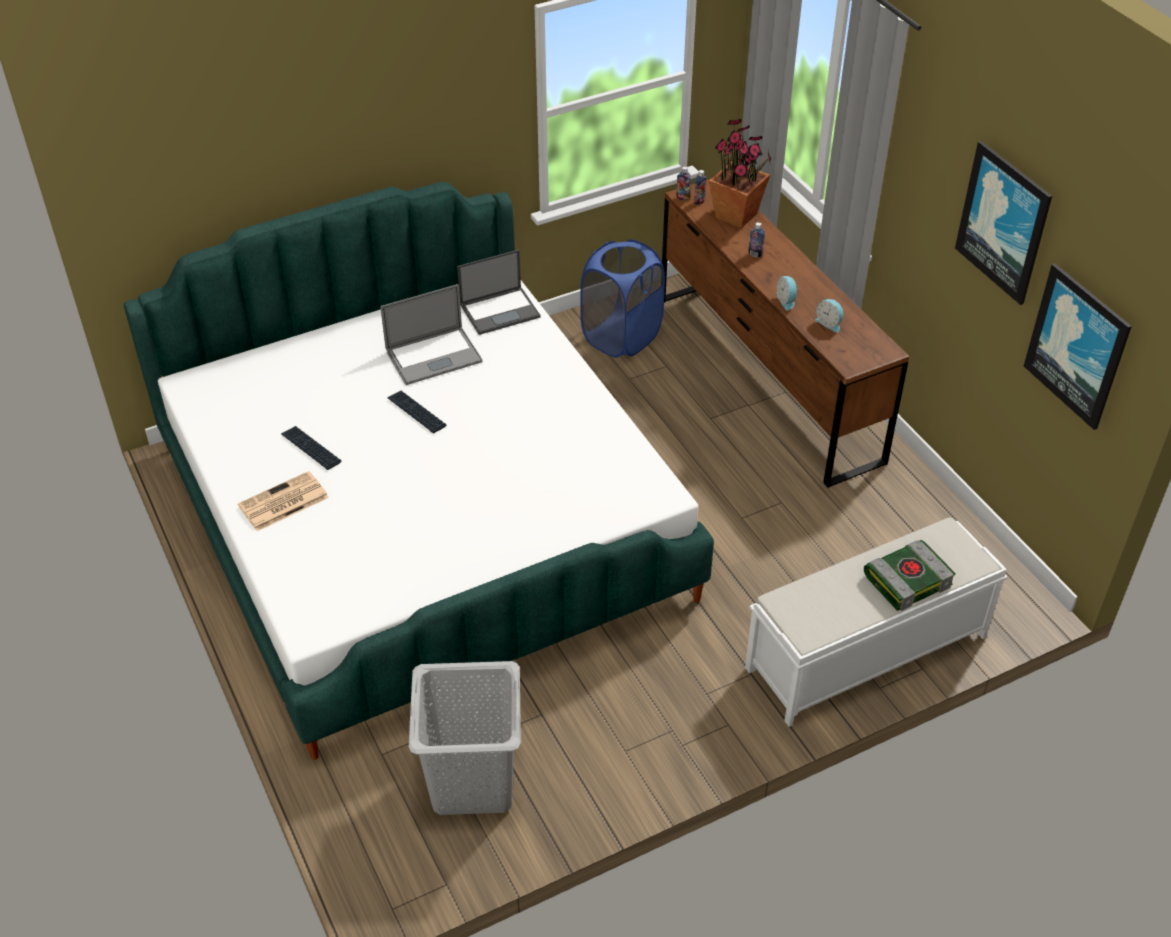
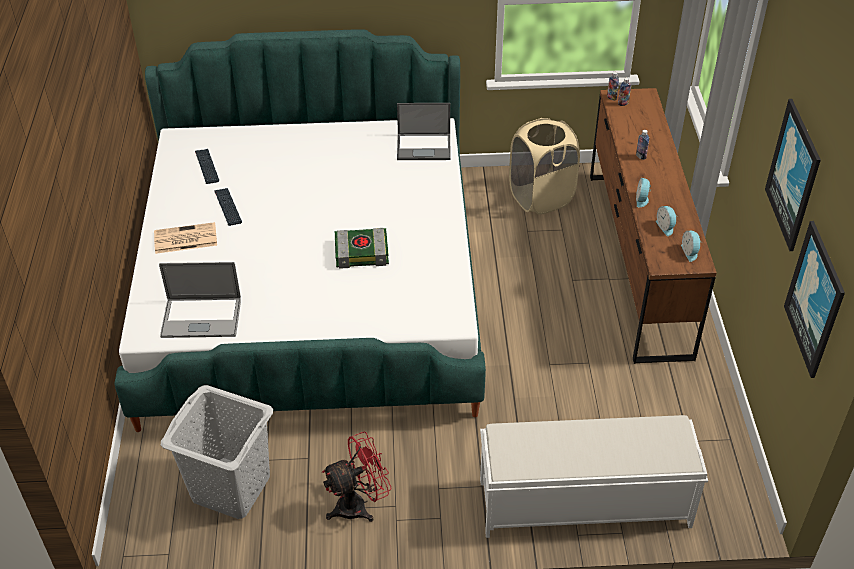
camera: 25 degrees right, 0 degrees up
laptop [381,284,483,385] -> laptop moved to [159,262,241,338]
keyboard [387,391,446,433] -> keyboard moved to [195,149,219,184]
blue laundry basket [580,239,665,358] -> beige laundry basket [509,118,580,215]
potted plant [709,119,771,228] -> none
book [864,540,955,611] -> book moved to [335,228,389,269]
none -> red fan [322,432,391,522]
none -> alarm clock [681,231,702,262]

